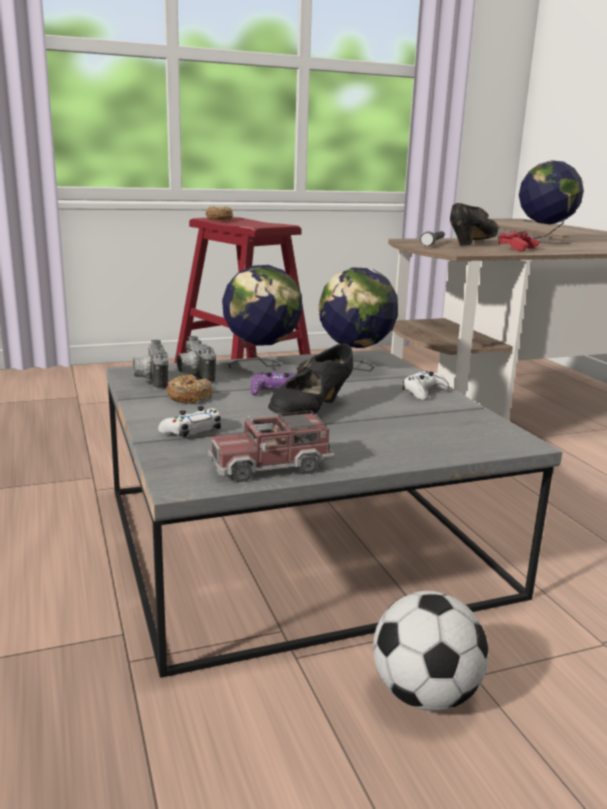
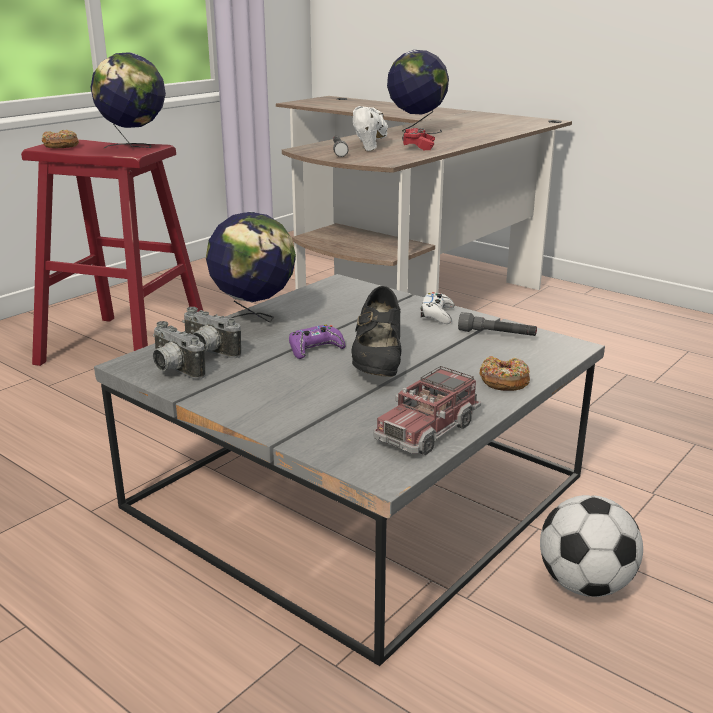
camera: 30 degrees left, 5 degrees up
white game controller [158,406,221,438] -> none
donut [166,375,212,404] -> donut moved to [479,356,530,391]
globe [318,267,398,371] -> globe moved to [90,52,166,148]
black shoe [450,203,498,246] -> white shoe [353,106,388,151]
none -> grey flashlight [458,312,537,336]

